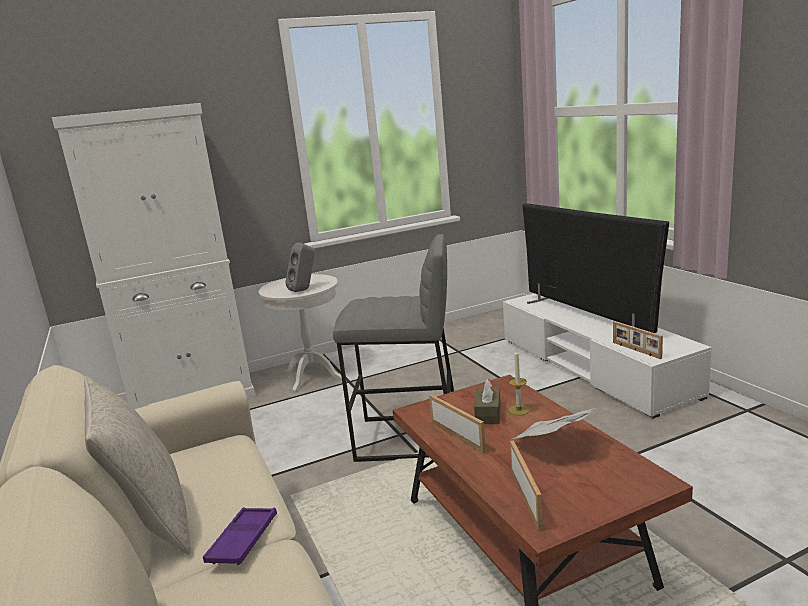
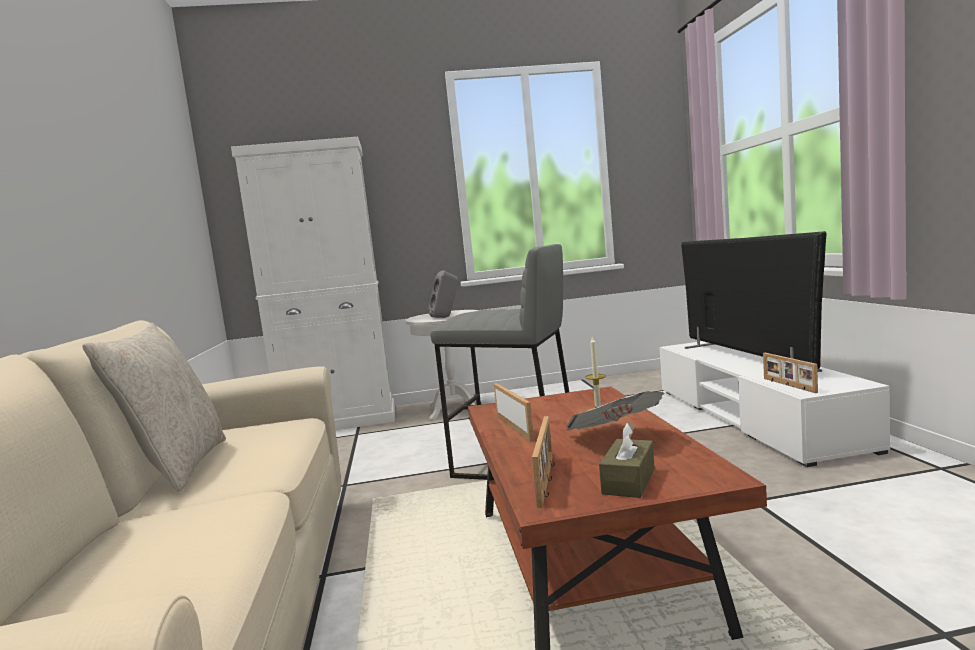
camera: 15 degrees right, 10 degrees down
purple tray [203,507,277,565] -> none
brown tissue box [474,379,501,424] -> brown tissue box moved to [599,422,655,498]

